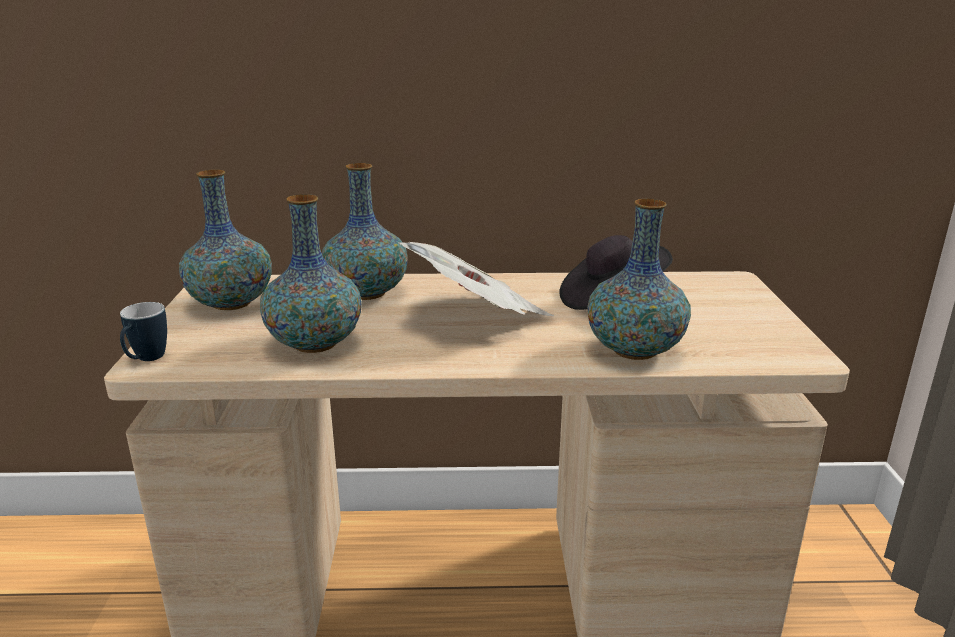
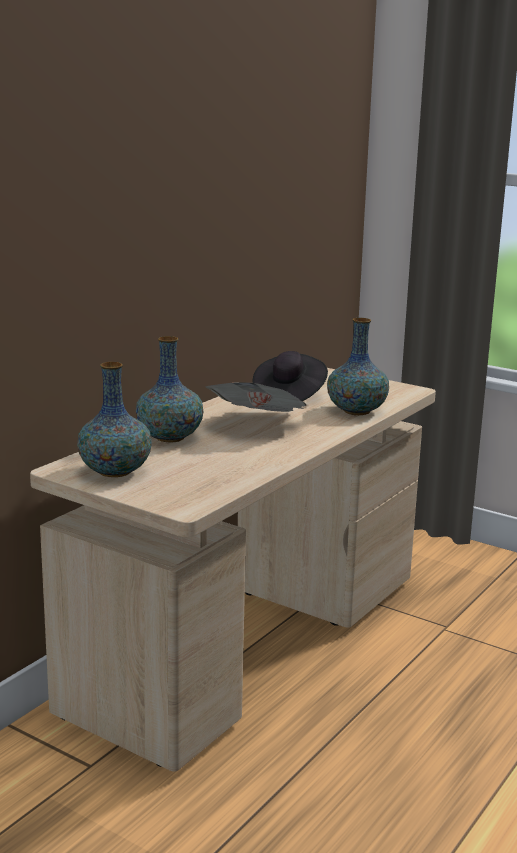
camera: 55 degrees left, 5 degrees down
mug [120,302,167,361] -> none
vase [260,194,362,353] -> none

